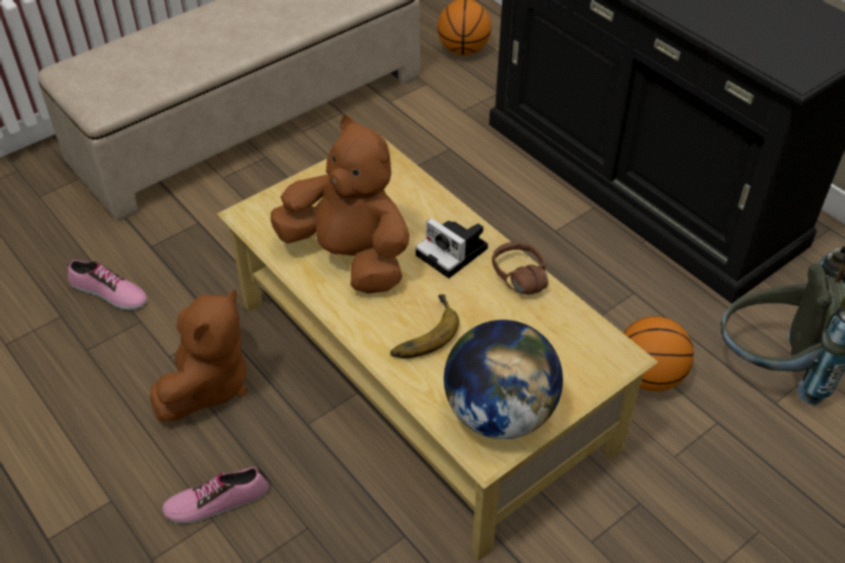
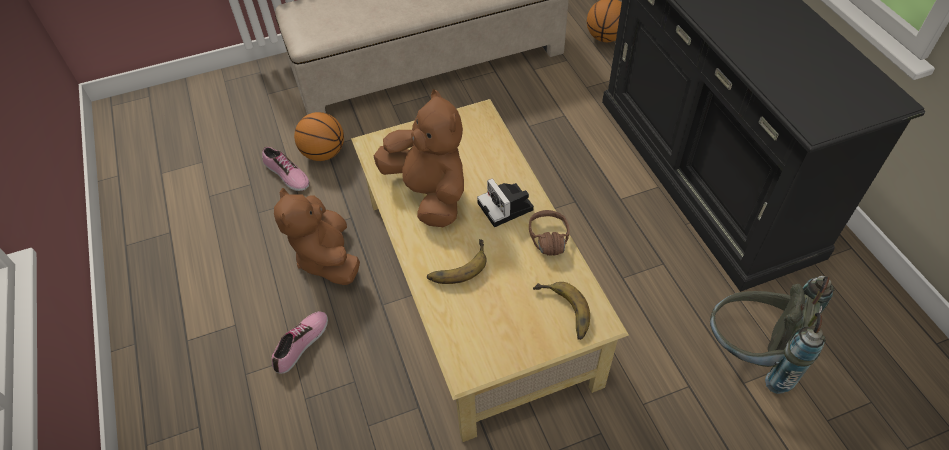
camera: 20 degrees right, 5 degrees up
brown plush toy [150,289,248,421] -> brown plush toy turned 120 degrees clockwise [274,188,360,285]
shoe [162,467,269,524] -> shoe turned 120 degrees clockwise [272,311,328,374]
globe [444,320,563,439] -> none
basketball [623,316,694,391] -> basketball moved to [294,112,344,161]
none -> banana [533,282,590,340]

